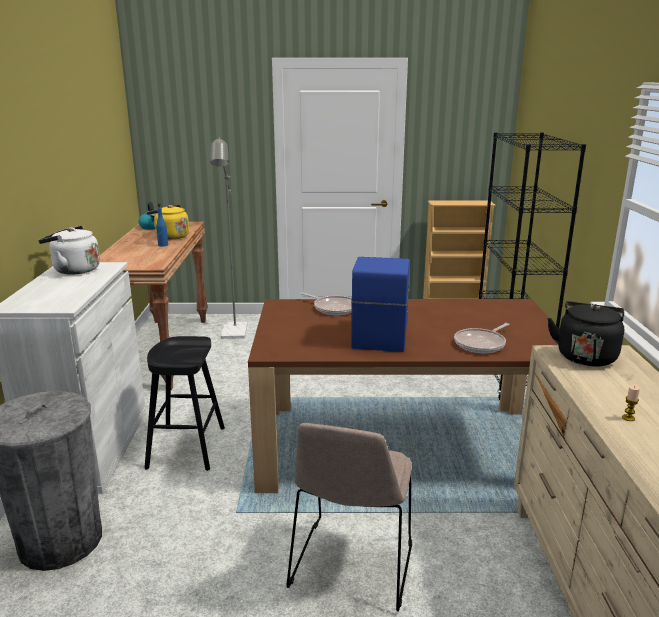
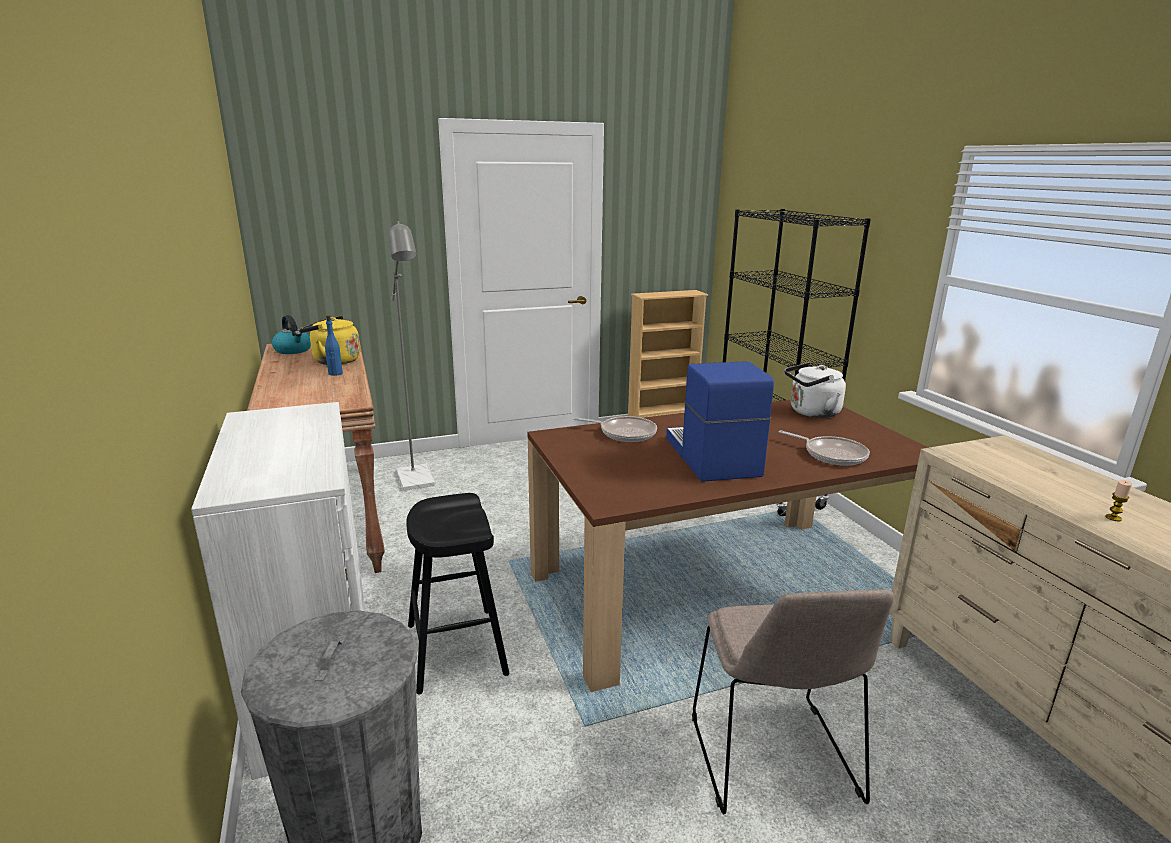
camera: 20 degrees left, 0 degrees up
white kettle [38,226,100,275] -> white kettle moved to [785,362,846,418]
frying pan [454,323,509,353] -> frying pan turned 75 degrees counterclockwise [779,430,870,466]
black kettle [547,301,624,367] -> none

